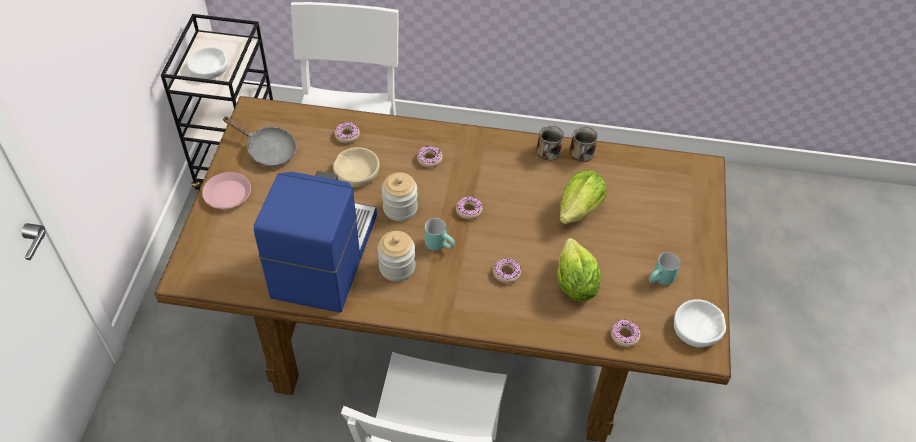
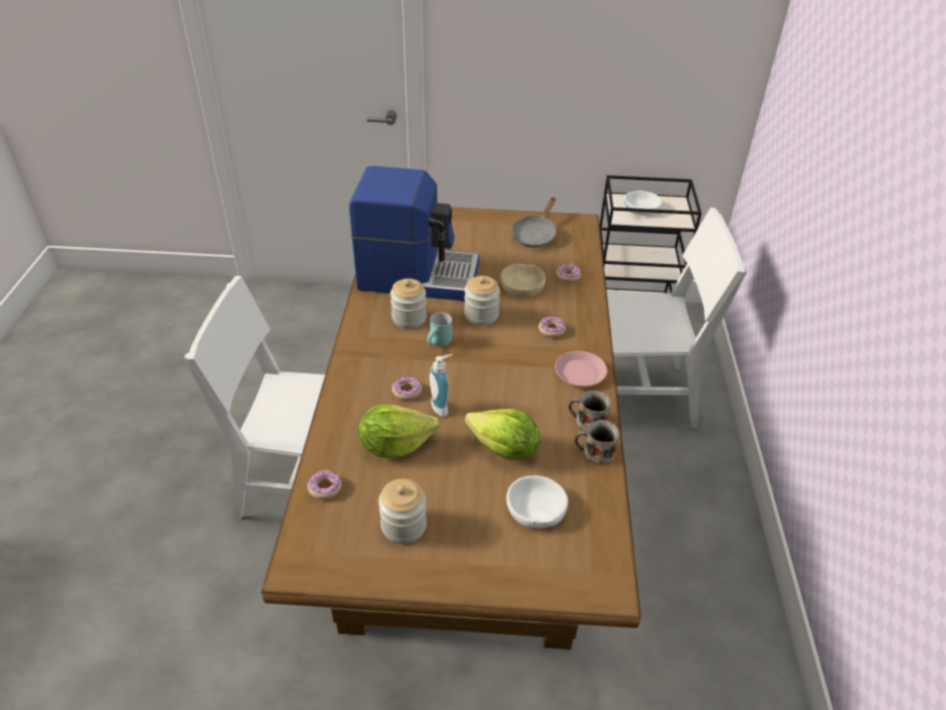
camera: 85 degrees right, 10 degrees down
pink plate [202,172,251,209] -> pink plate moved to [555,351,607,387]
donut [456,196,483,220] -> none
turquoise mug [649,252,680,285] -> jar [379,479,427,544]
white bowl [674,299,726,347] -> white bowl moved to [506,476,568,529]
none -> soap dispenser [429,354,453,417]

